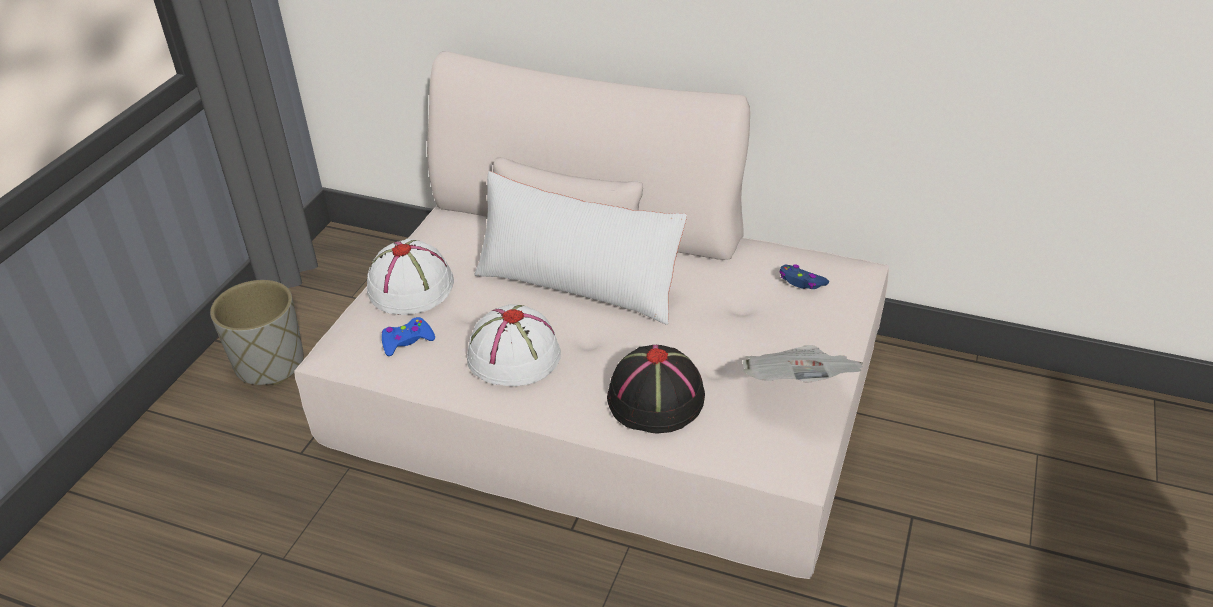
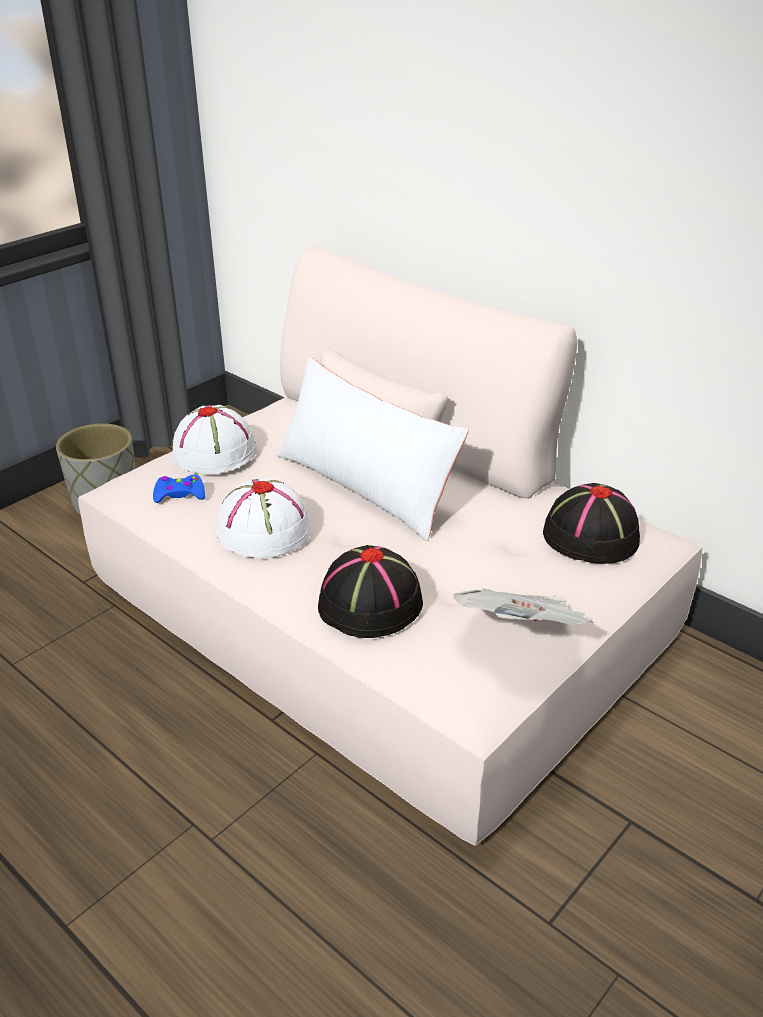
camera: 20 degrees right, 5 degrees down
blue game controller [780,264,829,289] -> black hat [543,483,640,564]

